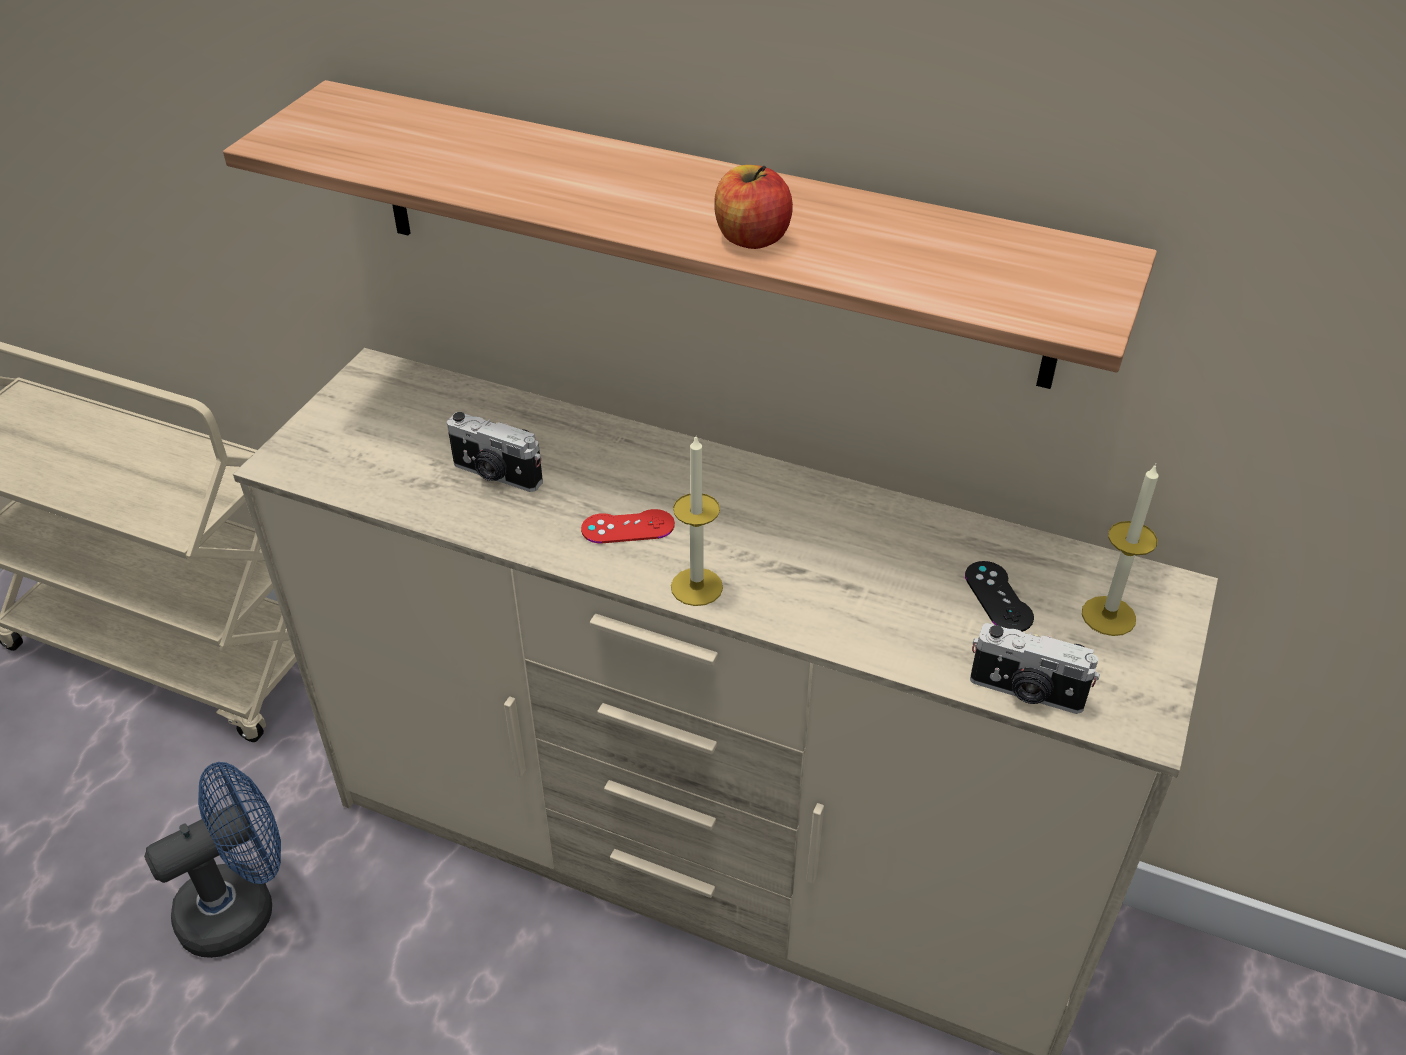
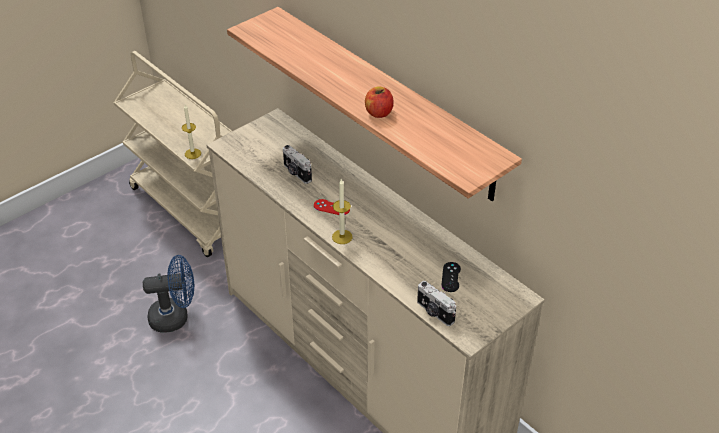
camera: 25 degrees right, 0 degrees up
candle [1082,464,1158,636] -> candle moved to [182,105,201,159]

